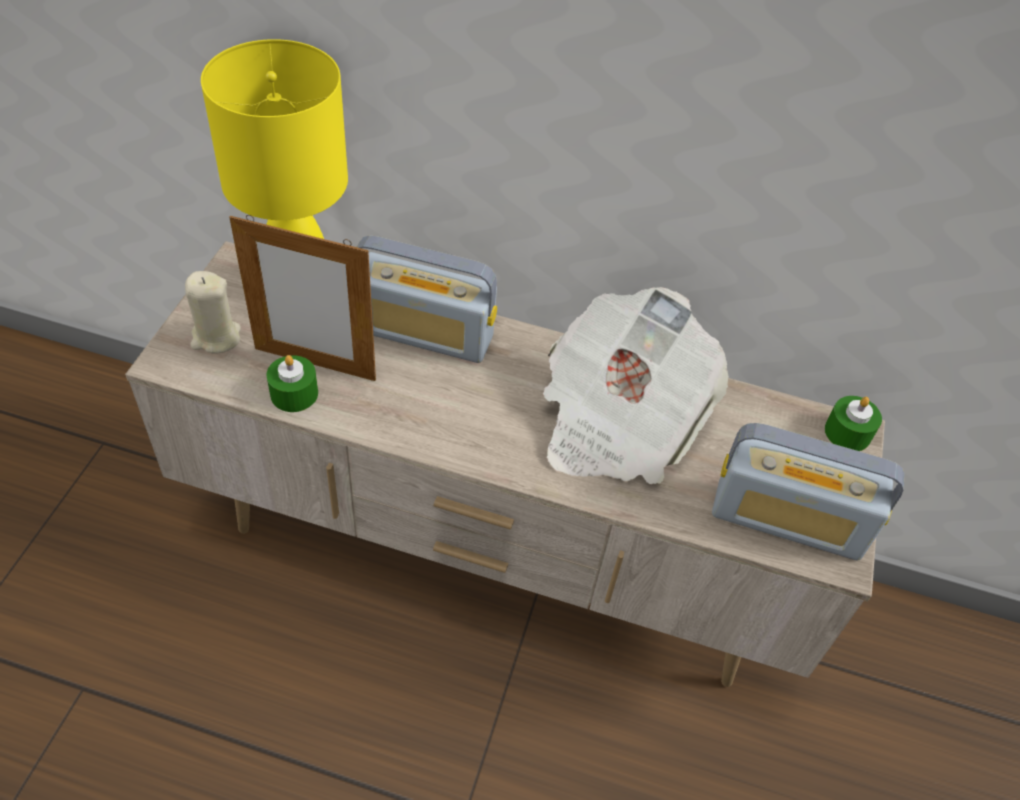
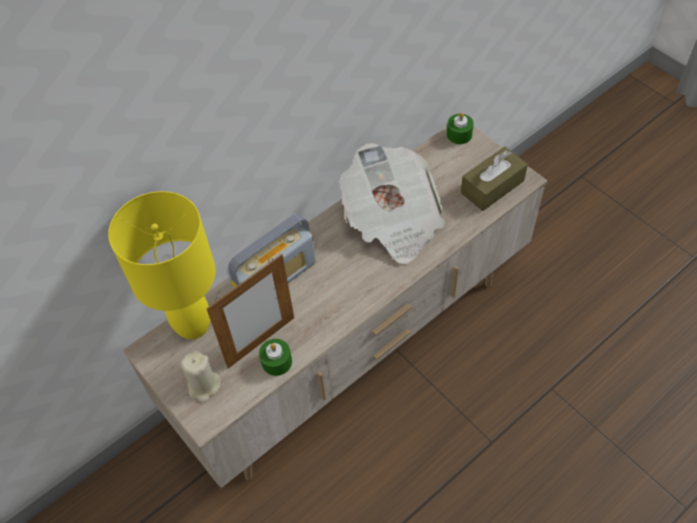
camera: 50 degrees left, 5 degrees up
radio [712,423,905,560] -> brown tissue box [461,147,528,211]

